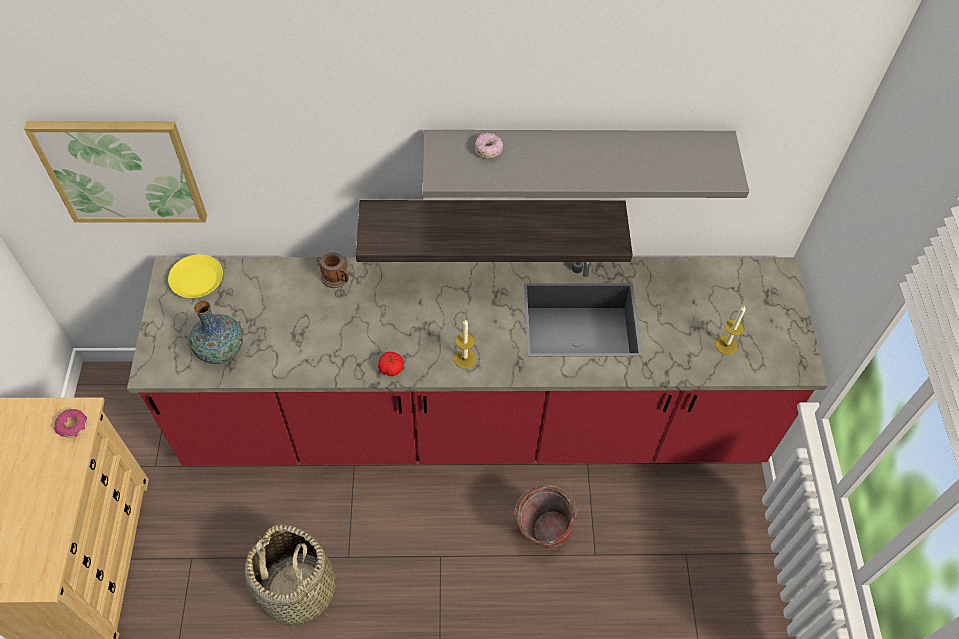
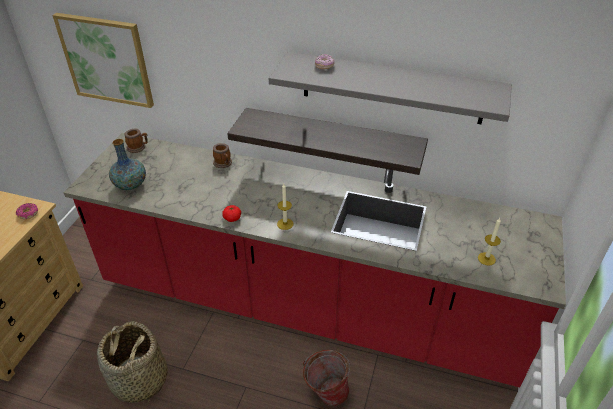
camera: 20 degrees right, 15 degrees down
yellow plate [168,254,223,298] -> mug [125,129,148,153]

